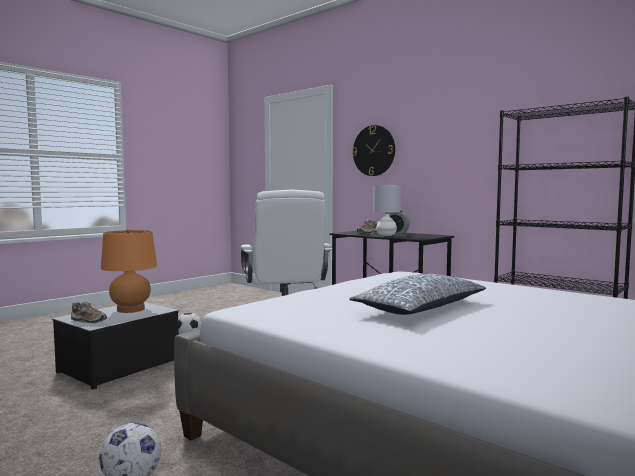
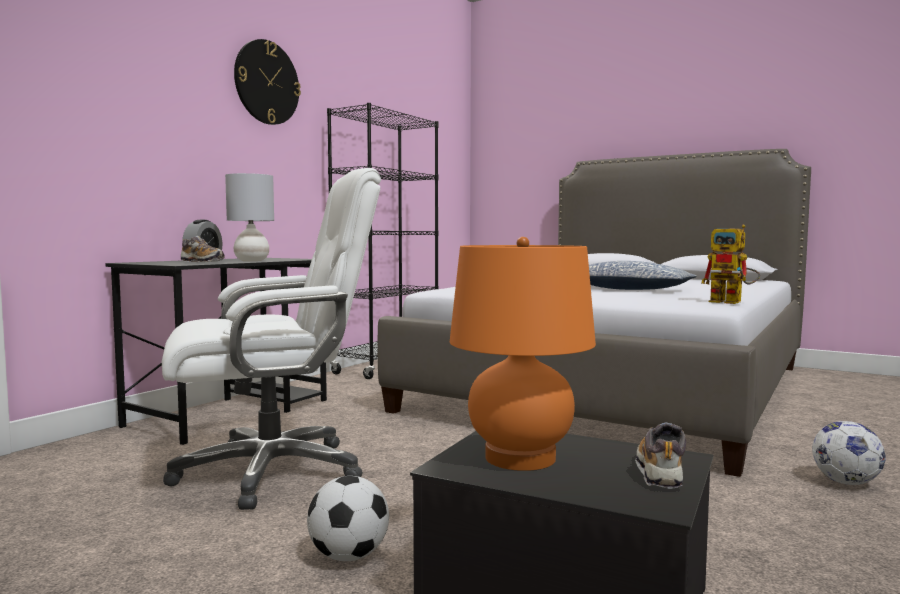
camera: 100 degrees left, 0 degrees up
wall clock [352,125,395,176] -> wall clock moved to [234,39,301,125]
none -> toy robot [701,225,760,304]

